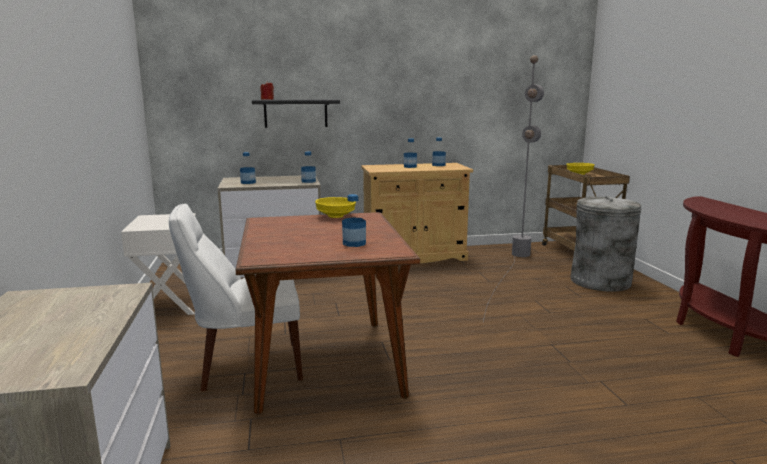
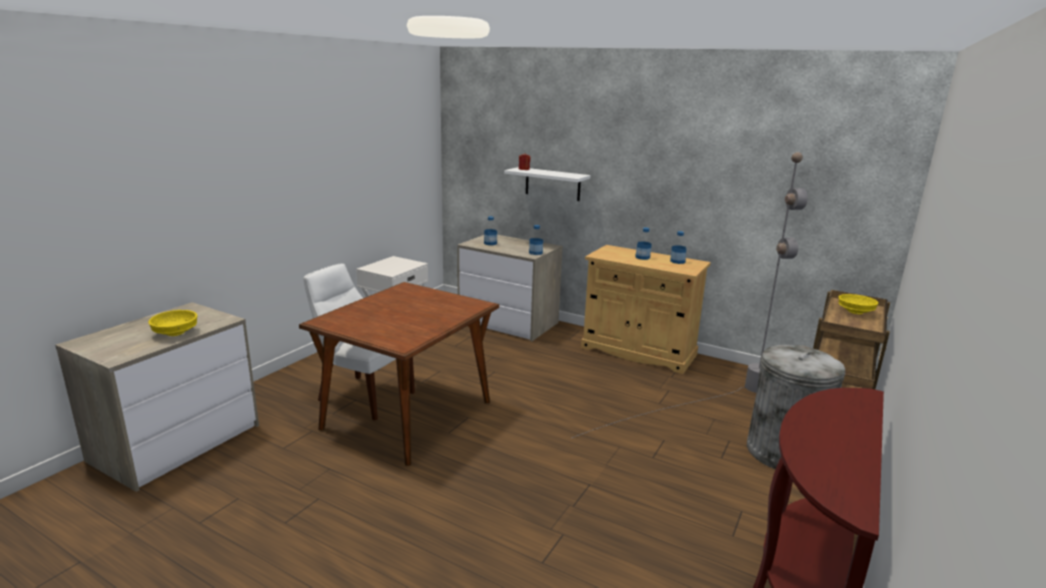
camera: 40 degrees right, 5 degrees up
black shelf [252,99,340,128] -> white shelf [504,167,590,201]
yellow bowl [315,197,356,218] -> yellow bowl moved to [148,310,197,336]
bottle [342,194,366,247] -> none

